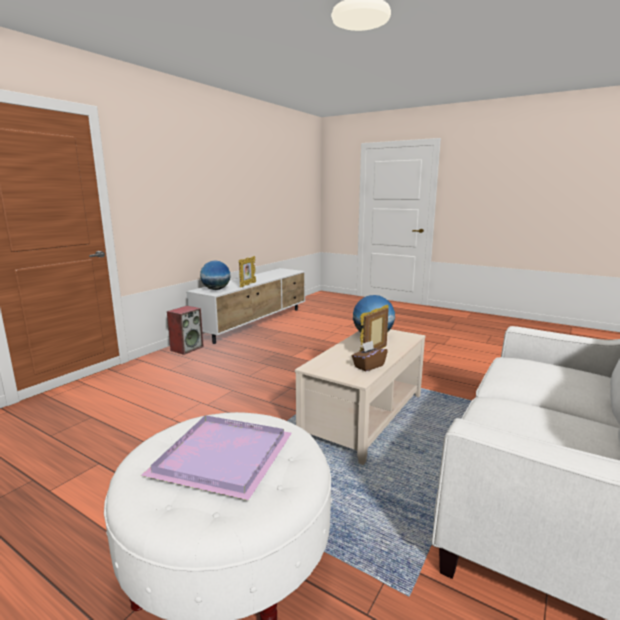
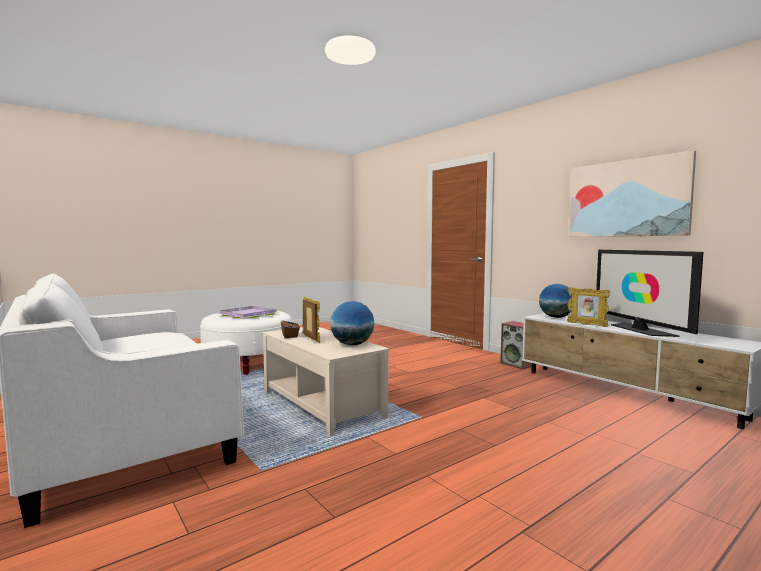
camera: 110 degrees right, 10 degrees down
none -> picture [569,151,696,237]
none -> television [596,250,703,337]

